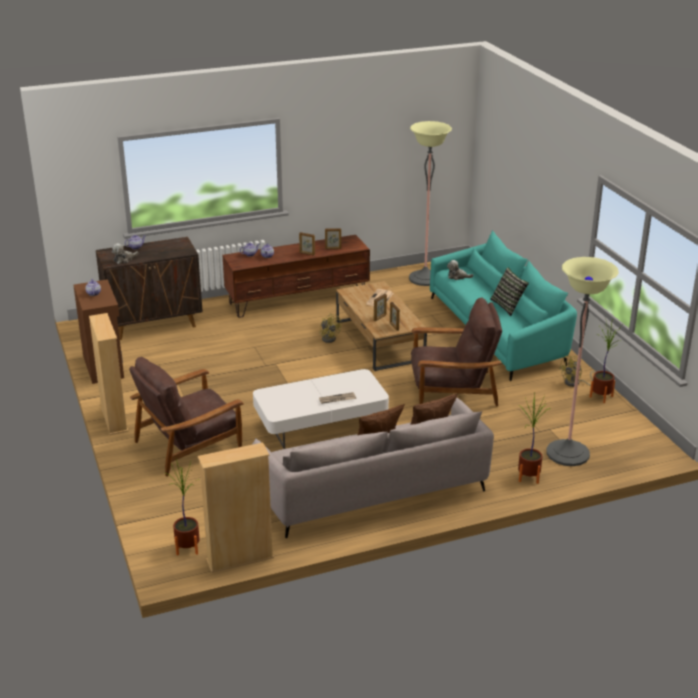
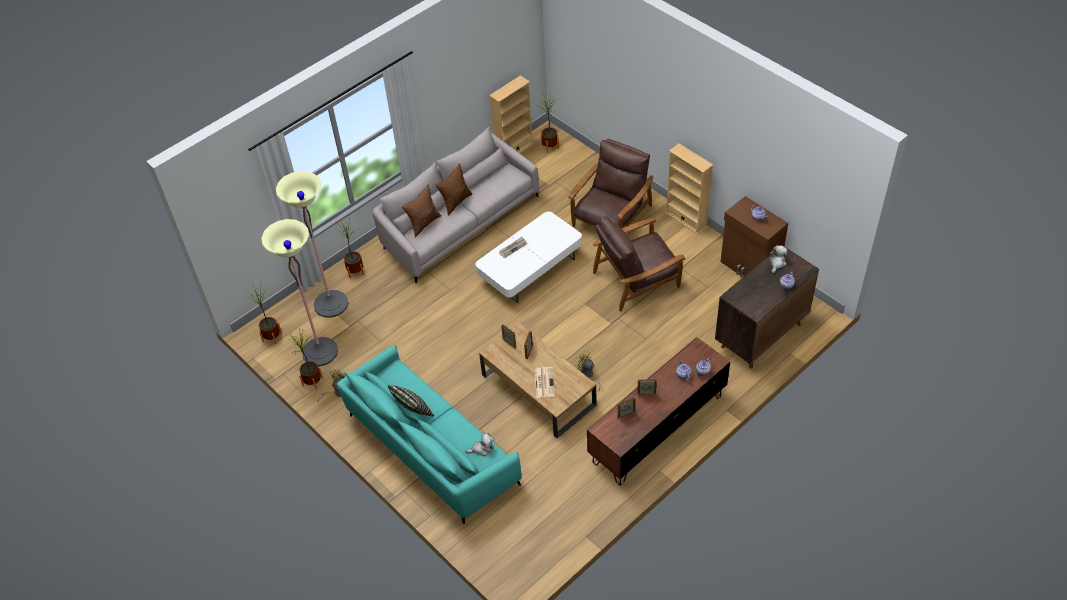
camera: 160 degrees right, 20 degrees up
floor lamp [409,121,452,286] -> floor lamp moved to [261,219,338,366]
brown armchair [411,298,502,407] -> brown armchair moved to [593,216,686,311]
none -> potted plant [244,282,282,344]

